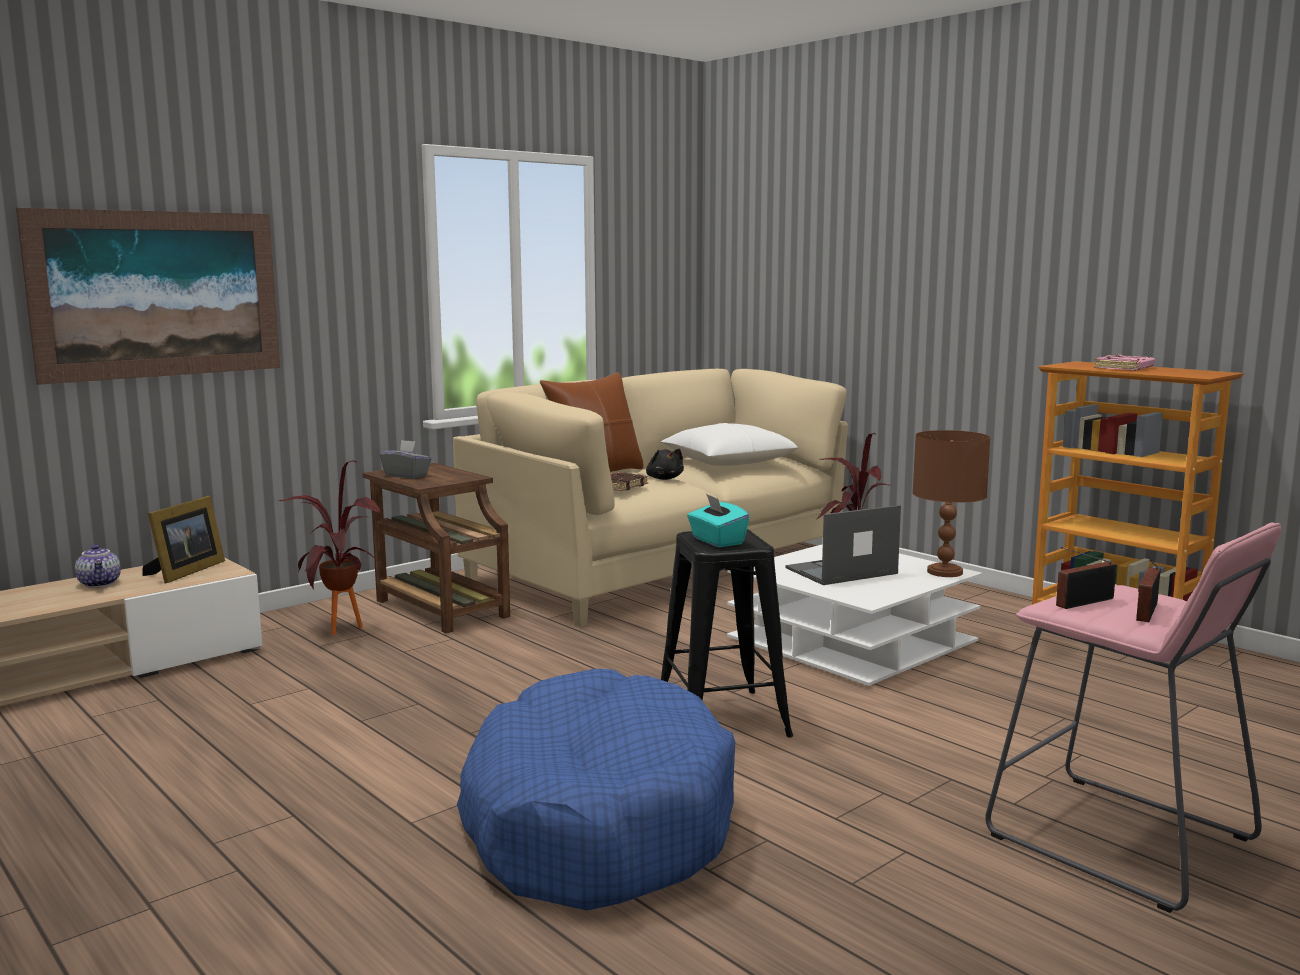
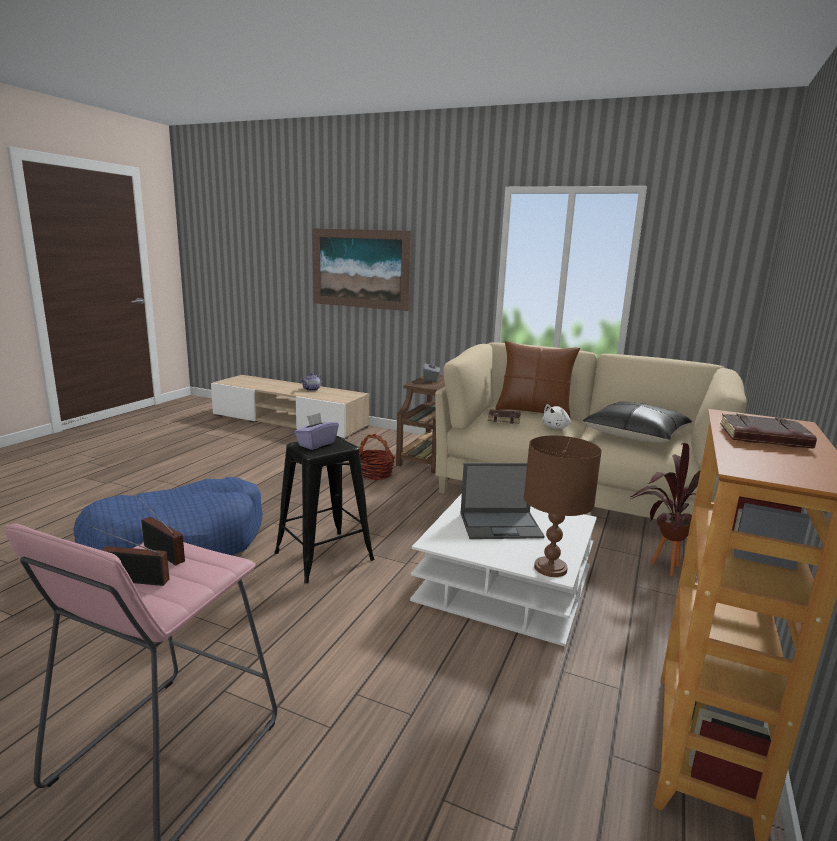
camera: 65 degrees right, 5 degrees up
picture frame [142,496,225,583] -> none
potted plant [279,460,381,635] -> none
black plush toy [646,449,684,480] -> white plush toy [542,404,571,429]
white pillow [661,423,798,466] -> black pillow [583,402,692,443]
turquoise tissue box [687,494,749,547] -> purple tissue box [294,413,339,450]
laptop [785,505,901,585] -> laptop turned 135 degrees clockwise [460,463,545,539]
pink book [1094,354,1155,371] -> brown book [720,413,817,448]
none -> basket [359,434,396,480]

